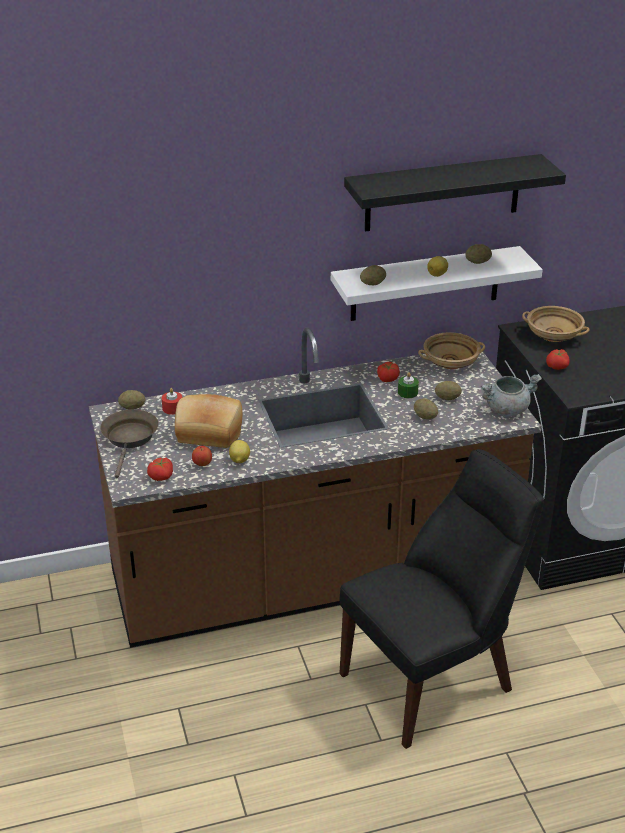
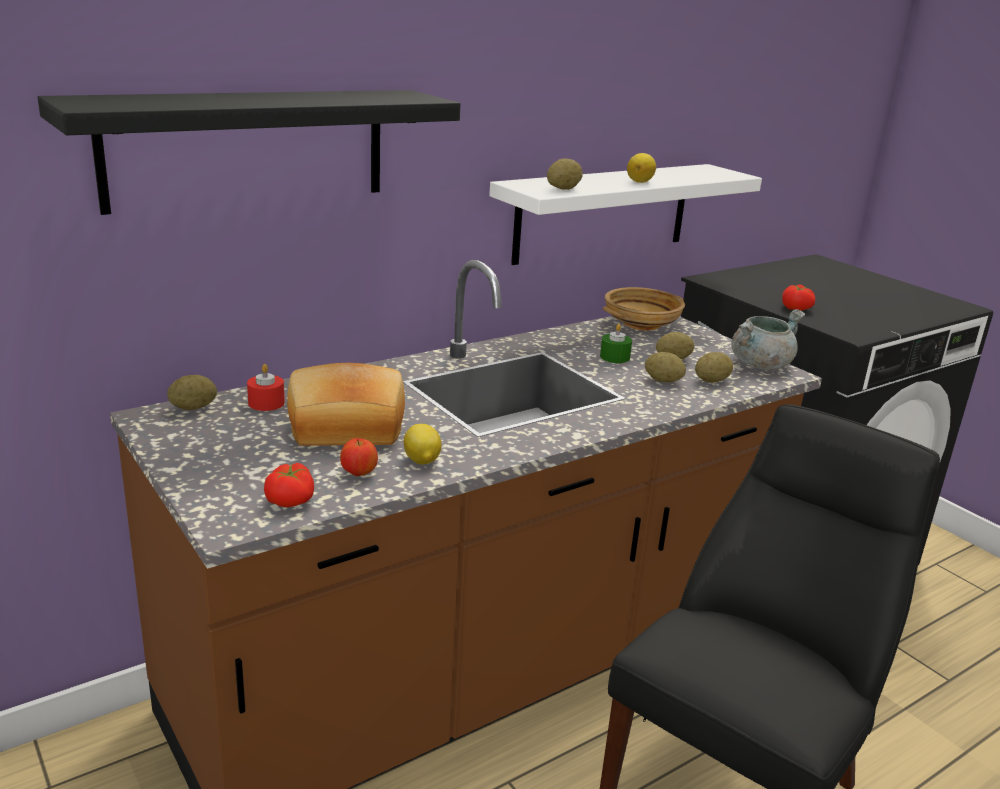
camera: 20 degrees left, 10 degrees down
brown frying pan [100,409,158,478] -> none
black shelf [344,154,566,232] -> black shelf moved to [38,90,460,215]
tomato [377,362,400,382] -> none
potato [465,244,492,264] -> potato moved to [695,352,733,383]
beige bowl [522,306,590,342] -> none

